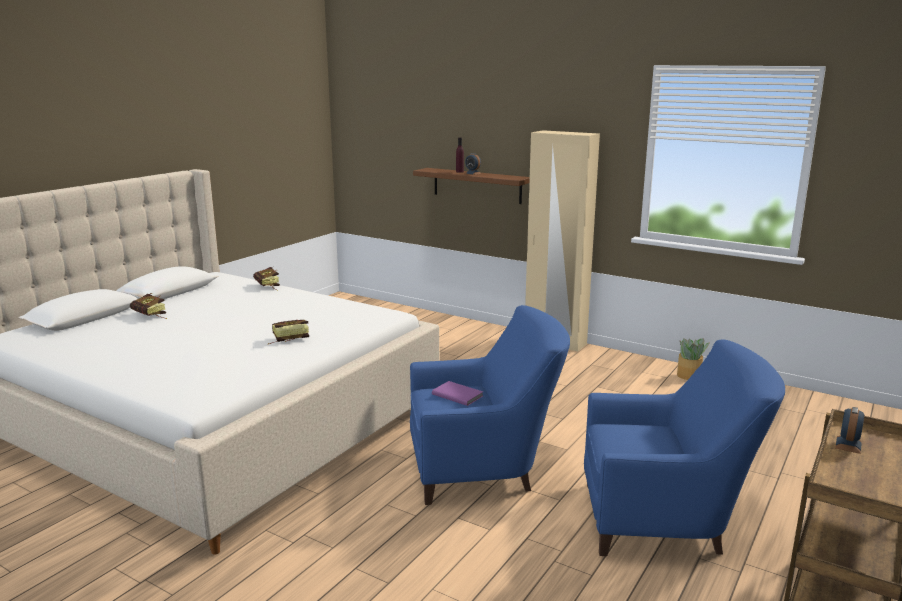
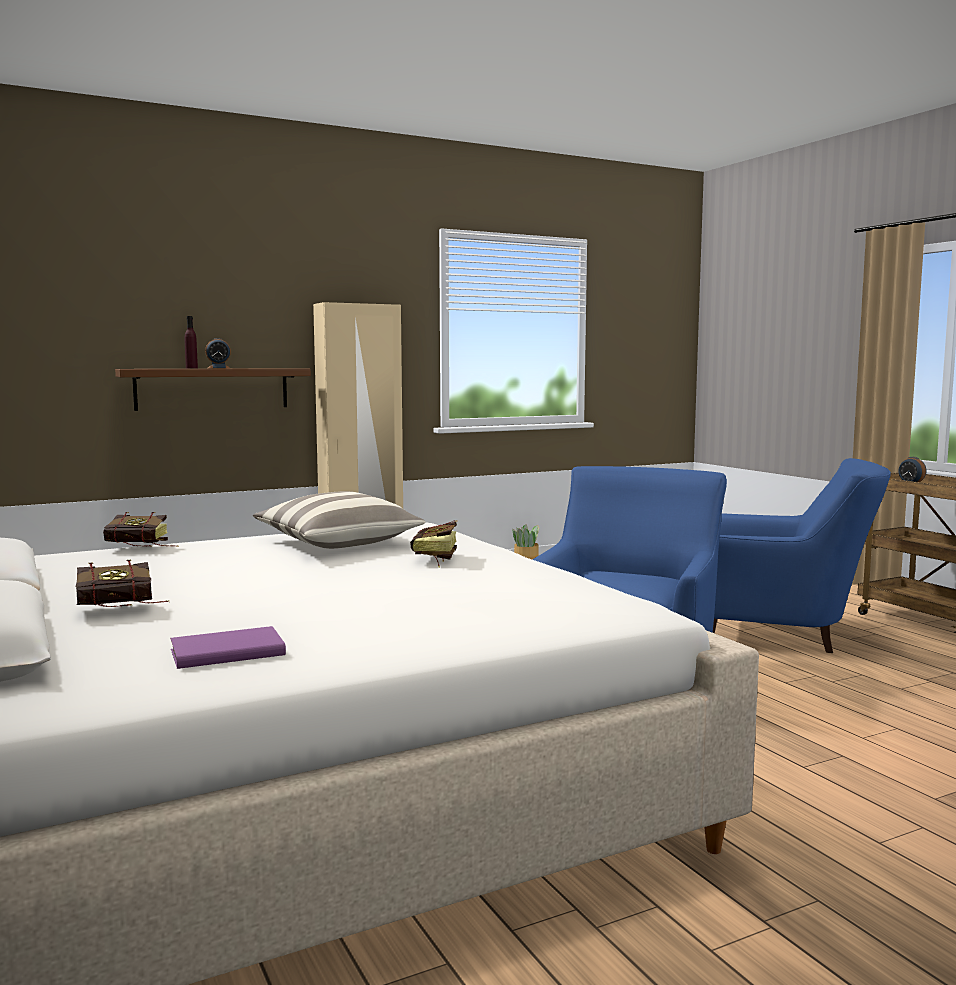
camera: 60 degrees left, 10 degrees down
purple book [432,381,483,406] -> purple book moved to [170,626,286,669]
blue armchair [584,339,785,556] -> blue armchair turned 75 degrees clockwise [713,458,891,653]
none -> pillow [253,491,426,549]

